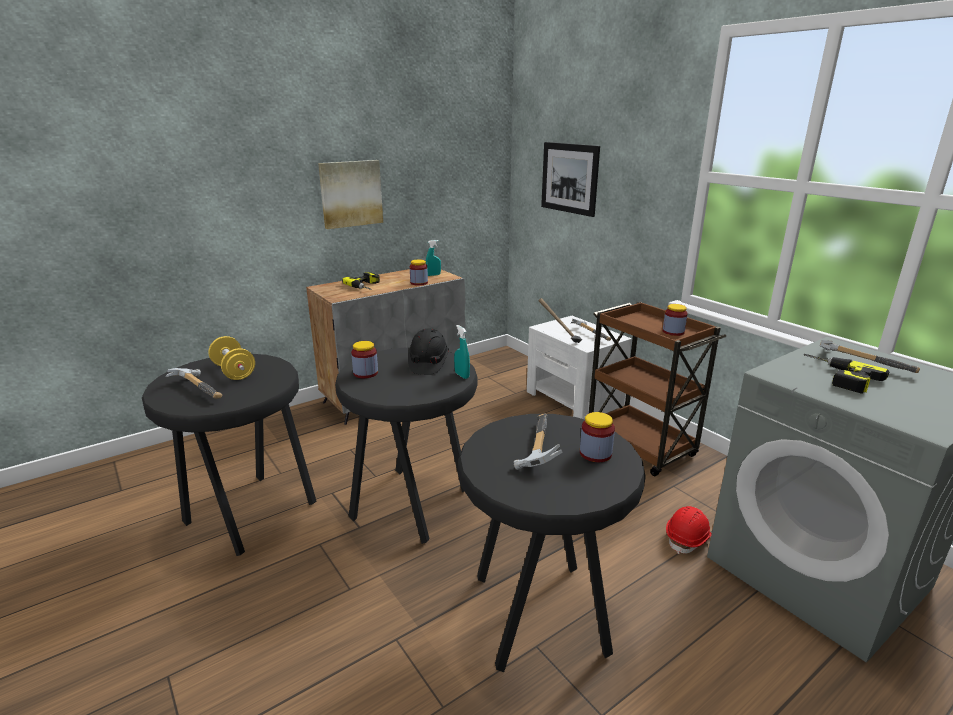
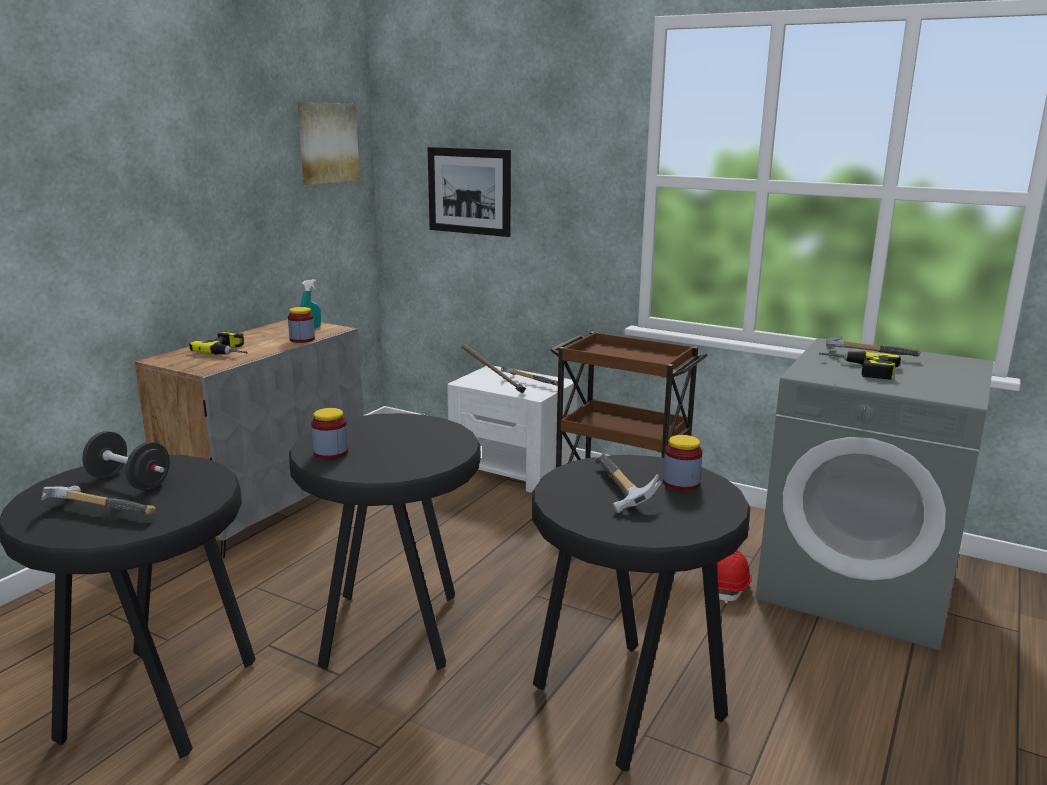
camera: 25 degrees left, 5 degrees down
yellow dumbbell [208,336,255,380] -> black dumbbell [82,431,170,491]
picture [318,160,383,229] -> picture moved to [297,102,360,185]
black hard hat [408,329,449,375] -> none
turquoise spray bottle [454,325,470,379] -> none
jar [663,304,688,336] -> none

